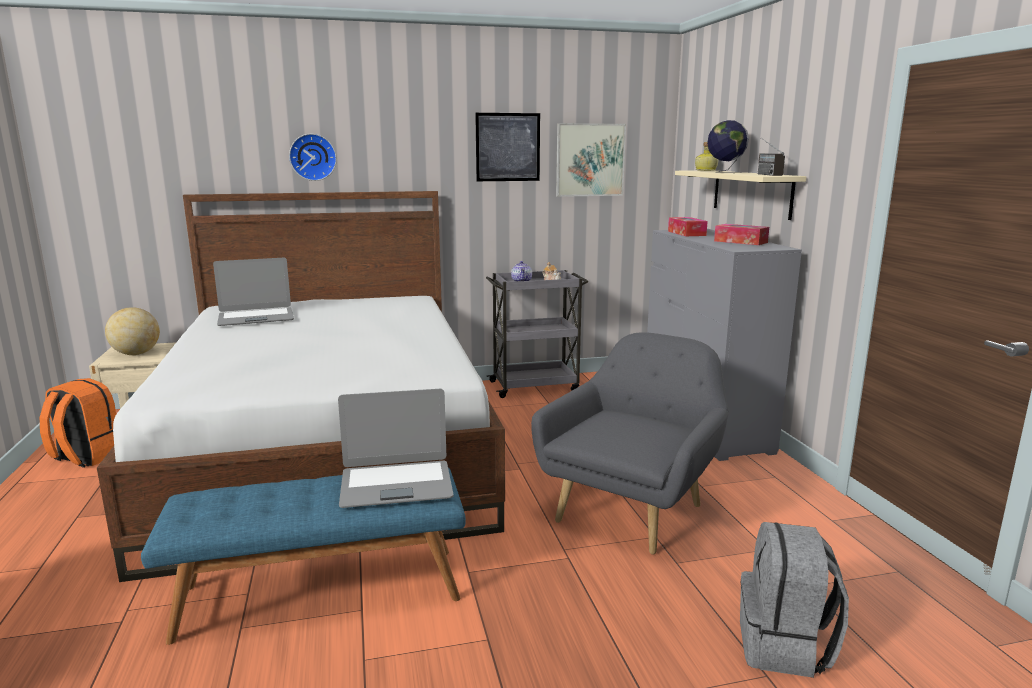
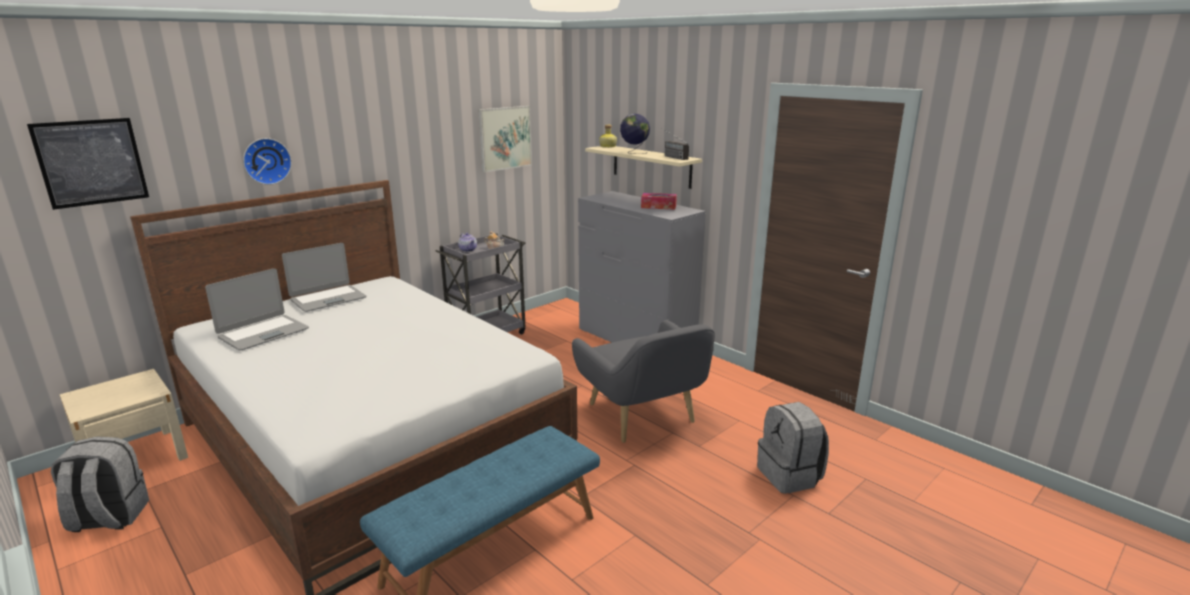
camera: 30 degrees left, 5 degrees up
orange backpack [40,378,116,468] -> grey backpack [51,436,149,532]
globe [105,307,160,355] -> none
laptop [338,389,453,508] -> laptop moved to [282,243,367,312]
picture [475,113,540,181] -> picture moved to [27,118,149,210]
grey armchair [531,332,729,554] -> grey armchair turned 150 degrees clockwise [572,320,715,443]
tissue box [668,217,708,236] -> none

